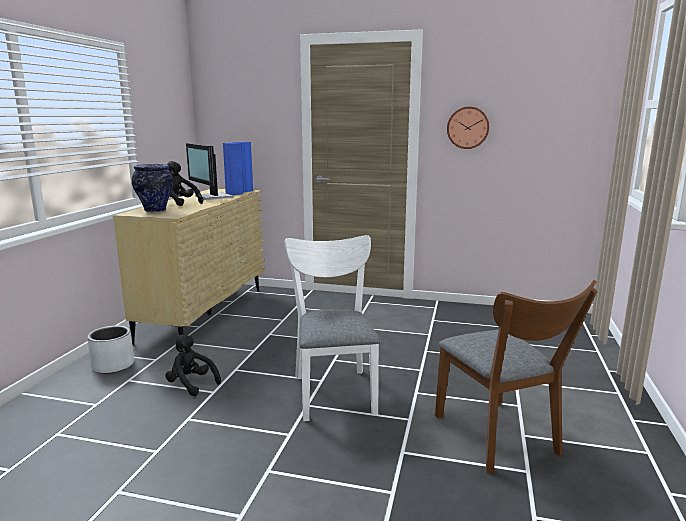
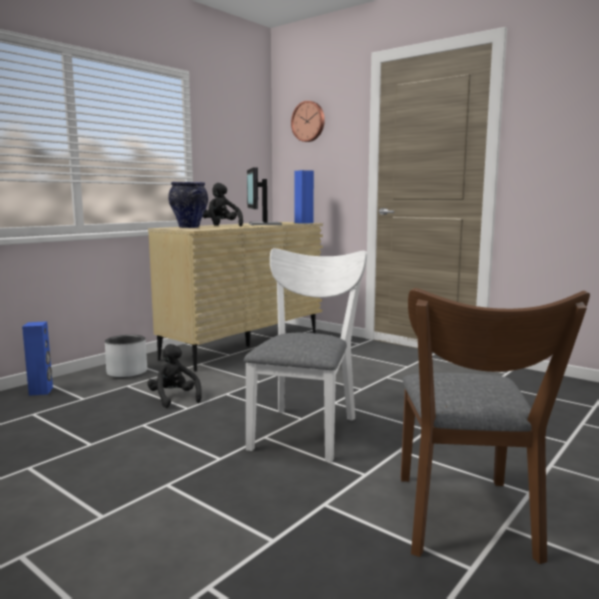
camera: 25 degrees right, 5 degrees down
blue speaker [223,143,243,195] -> blue speaker moved to [22,321,53,396]
wall clock [447,106,489,149] -> wall clock moved to [291,101,325,142]

